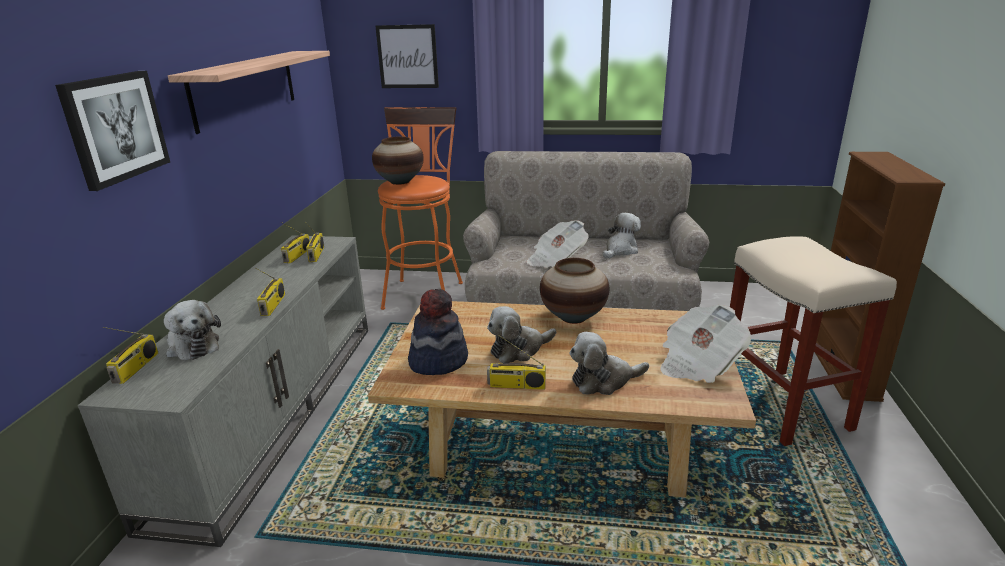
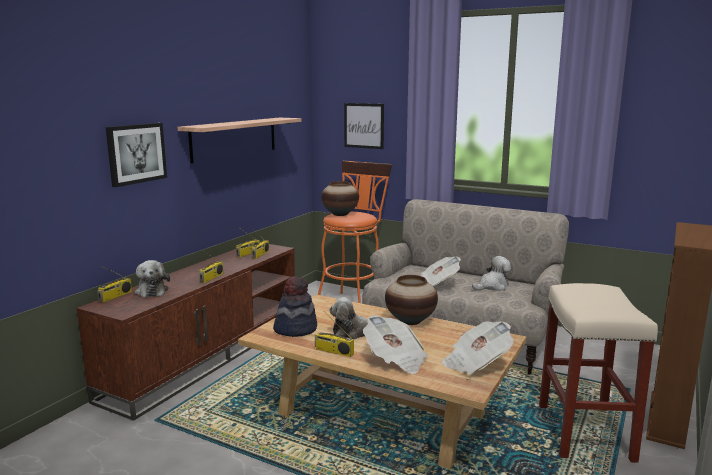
camera: 20 degrees right, 10 degrees down
grey tv stand [78,235,368,547] -> brown tv stand [77,244,295,421]
plush toy [569,332,649,395] -> newspaper [363,315,428,374]

